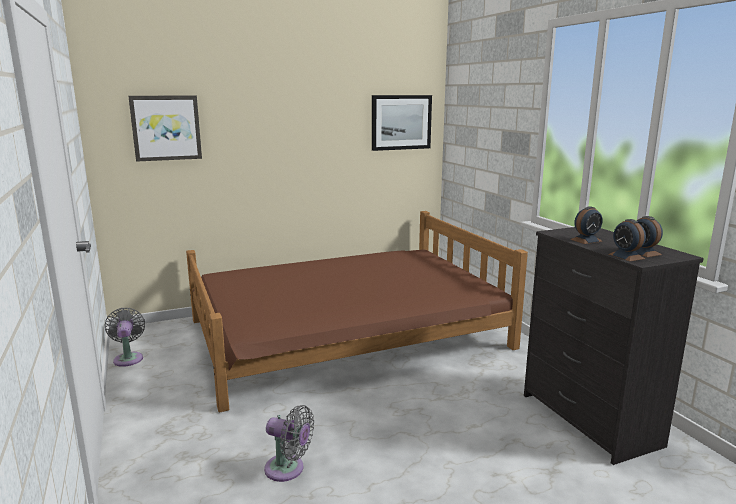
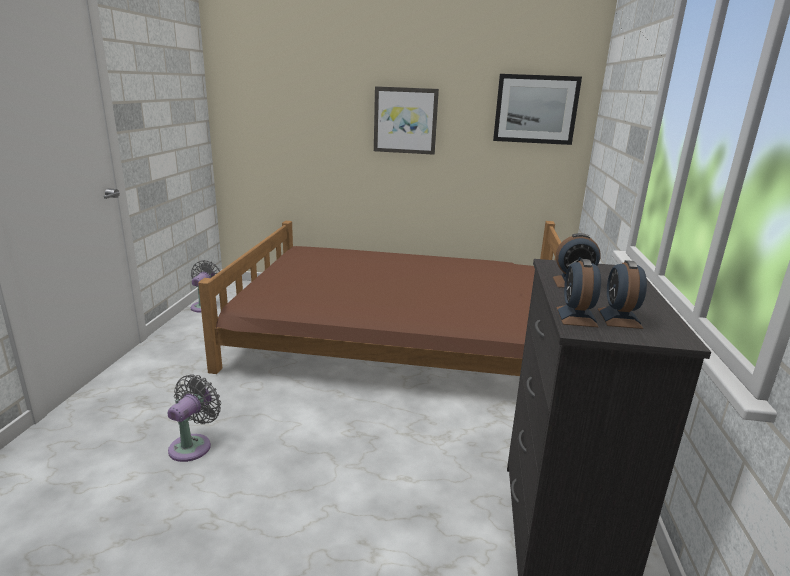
camera: 30 degrees right, 5 degrees up
picture [128,96,202,162] -> picture moved to [374,86,439,155]
grey fan [264,405,314,482] -> grey fan turned 120 degrees counterclockwise [167,374,221,462]

